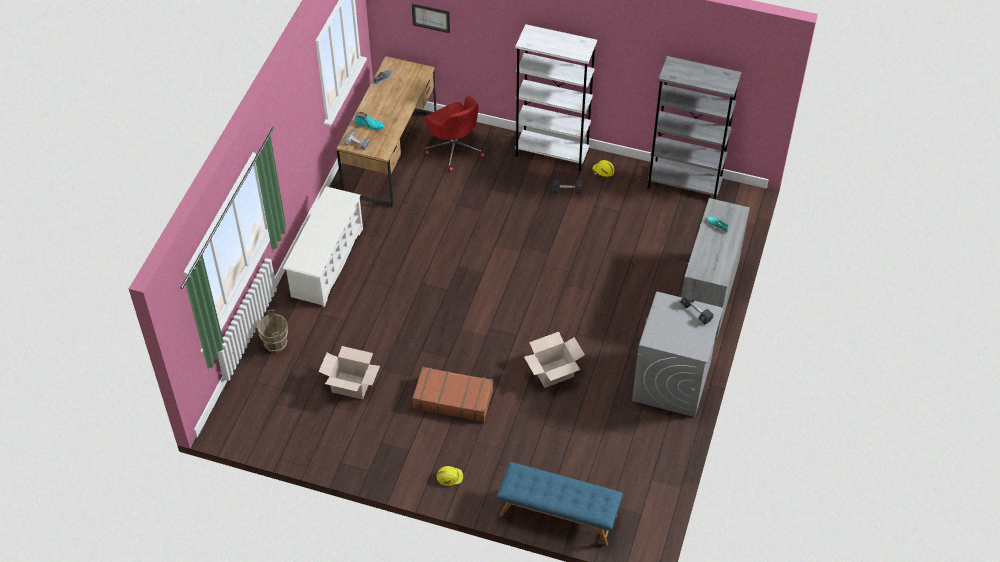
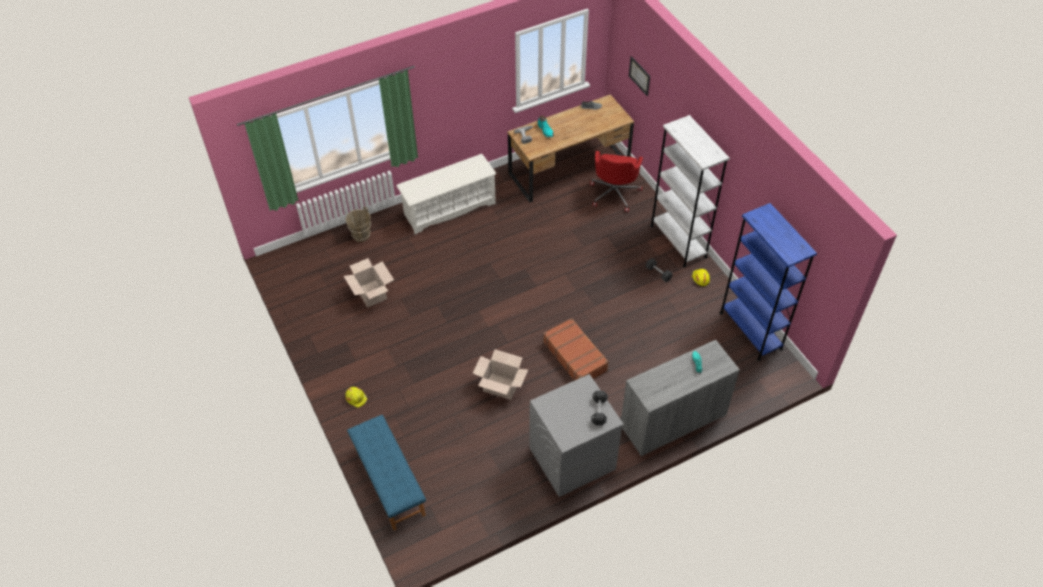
camera: 45 degrees right, 0 degrees up
brown suitcase [412,367,493,422] -> brown suitcase moved to [543,318,609,381]
grey bookcase [647,56,741,199] -> blue bookcase [720,203,817,361]

